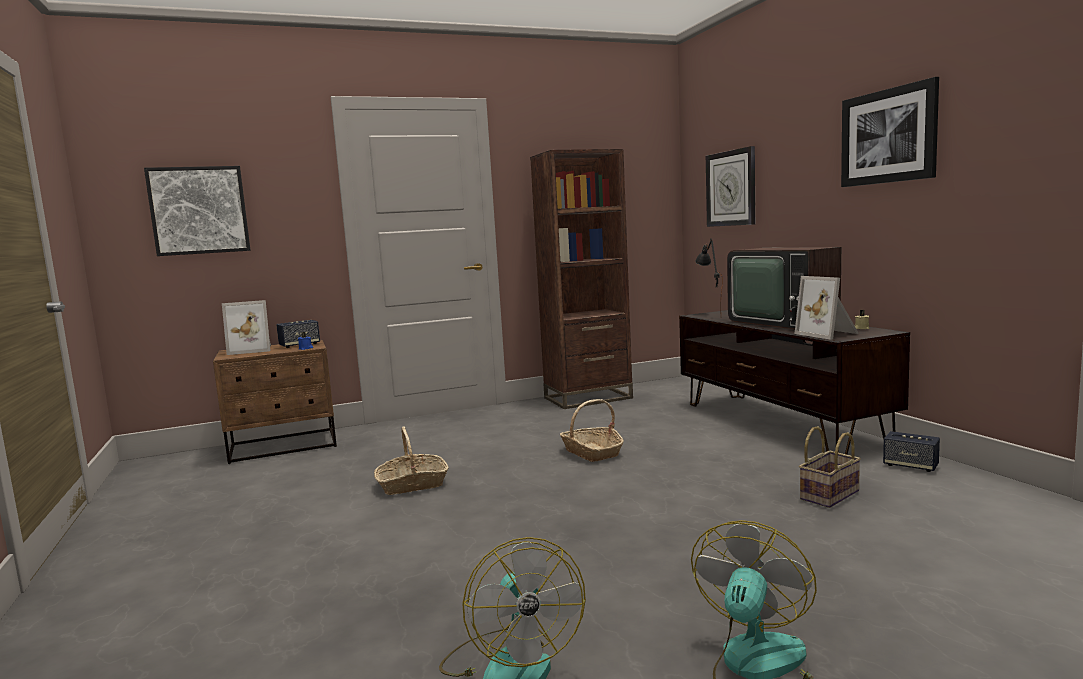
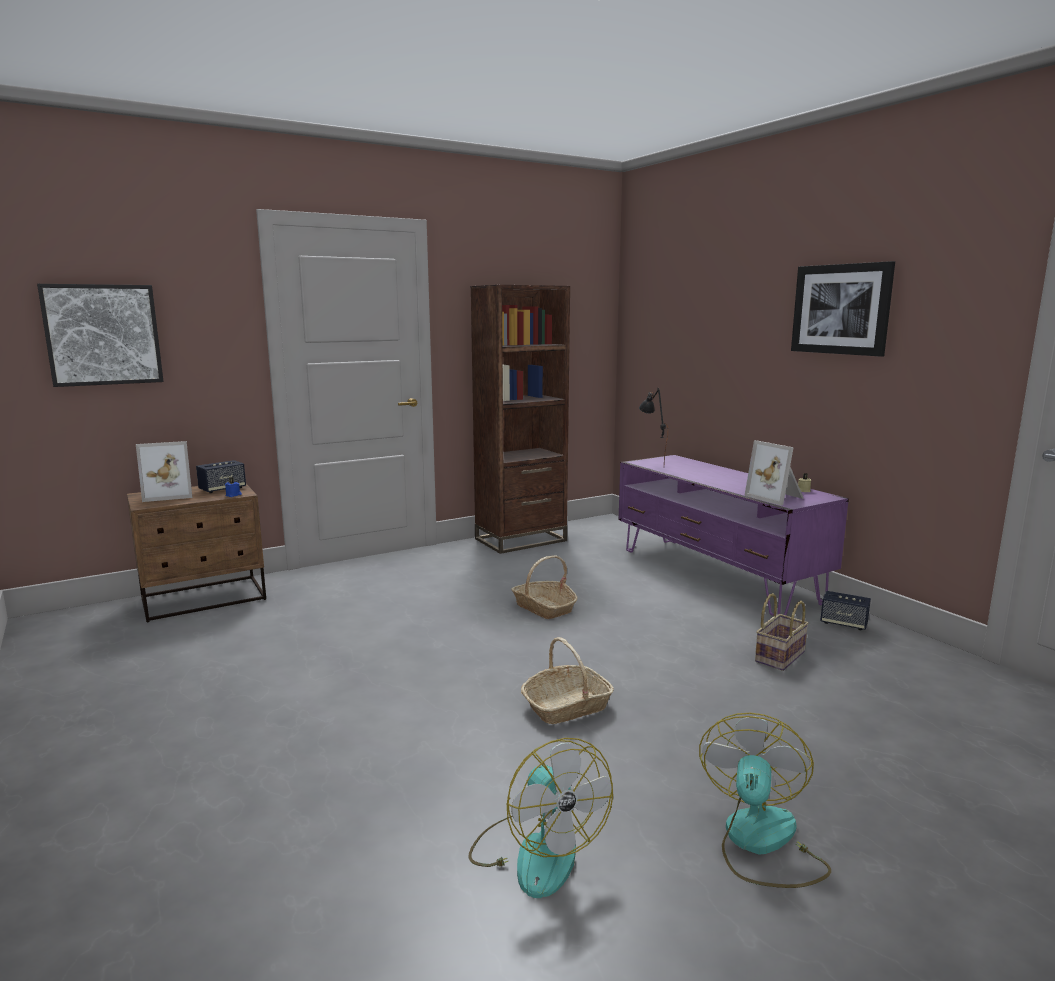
camera: 10 degrees left, 5 degrees up
basket [374,426,449,495] -> basket moved to [521,637,614,724]
brown tv stand [679,310,910,455] -> purple tv stand [619,455,849,616]
wall clock [706,146,755,227] -> none
television [727,247,841,329] -> none

